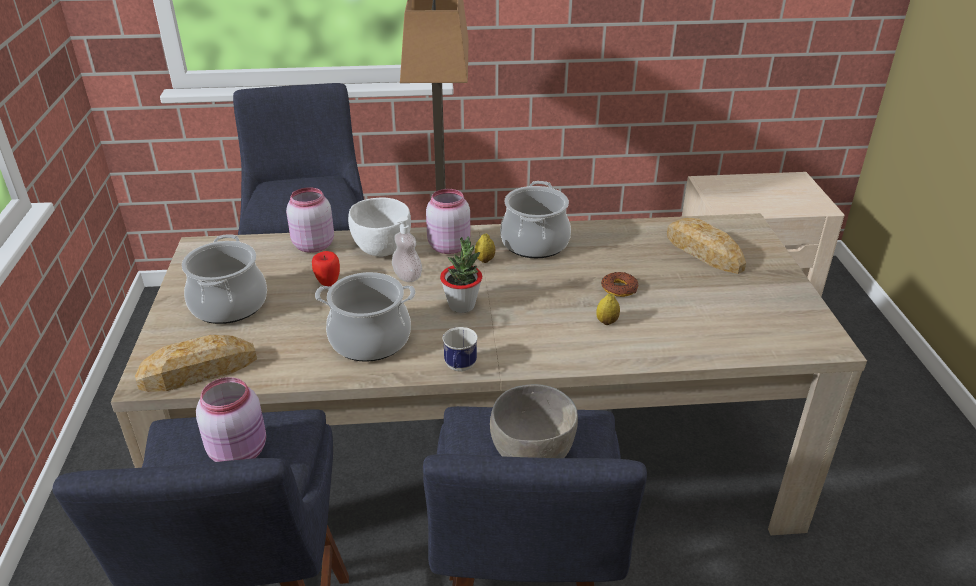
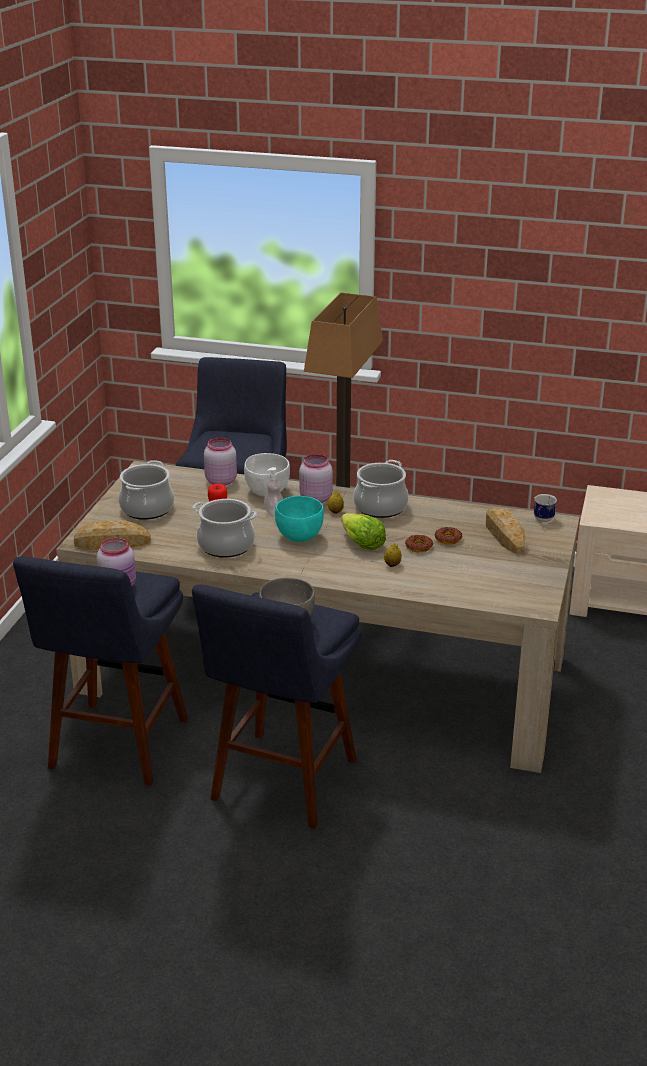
camera: 20 degrees right, 5 degrees down
potted plant [440,236,482,313] -> turquoise bowl [275,496,324,542]
mug [442,327,478,372] -> mug moved to [534,494,557,522]
none -> lettuce [341,513,386,550]
none -> donut [435,527,462,545]

